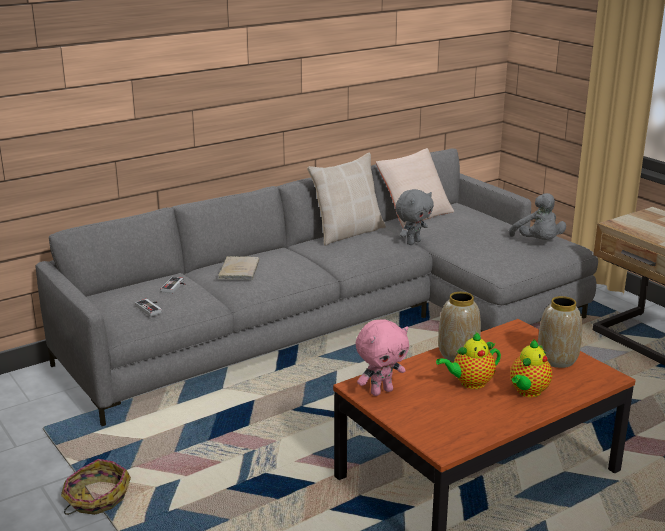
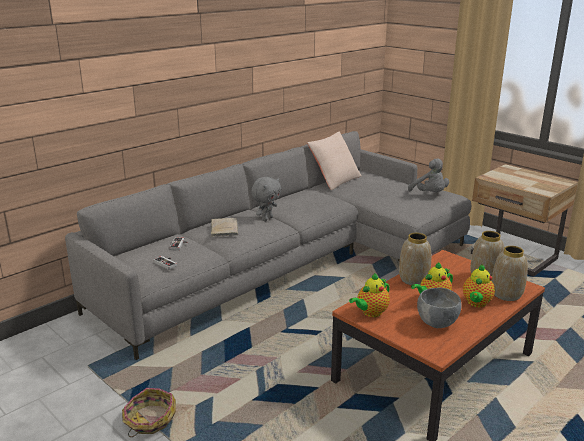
camera: 10 degrees left, 0 degrees up
beige pillow [307,153,386,246] -> none
pink plush toy [356,319,409,396] -> teapot [349,273,390,317]
grey plush toy [395,189,434,245] -> grey plush toy moved to [251,177,281,221]
none -> grey bowl [417,288,462,328]
none -> vase [492,246,528,301]

